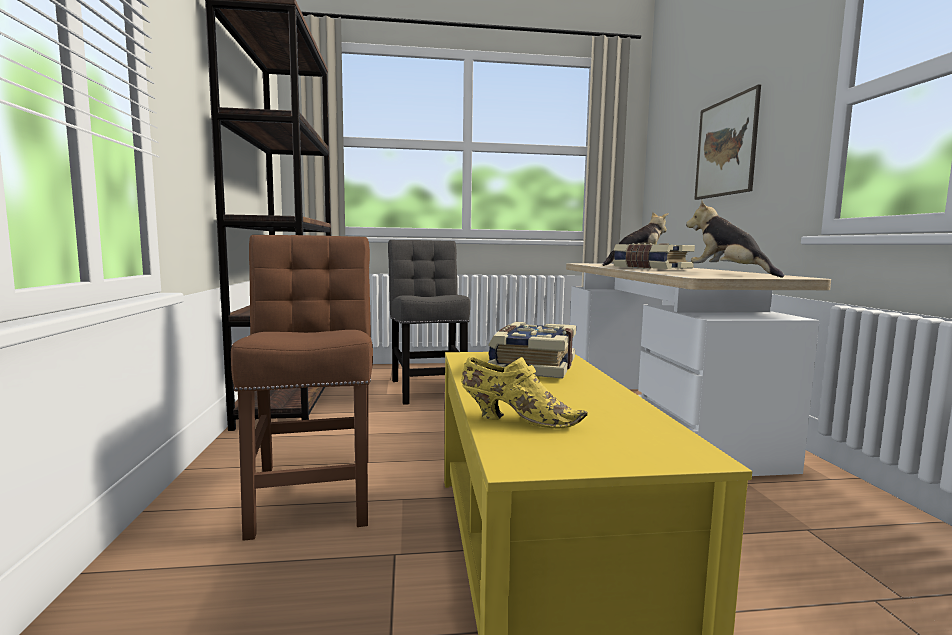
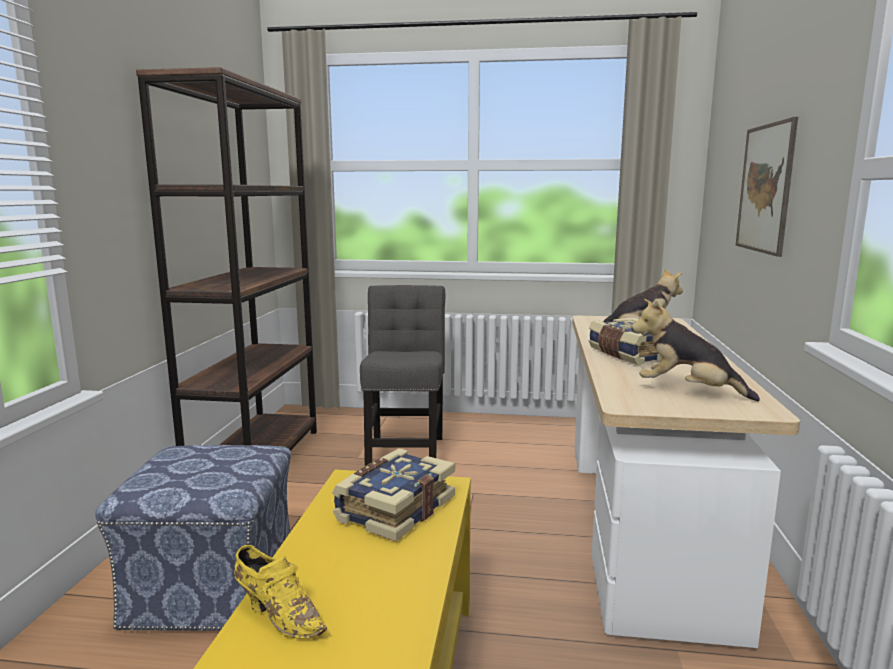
camera: 15 degrees right, 5 degrees up
brown chair [231,235,373,541] -> ottoman [95,445,291,631]
plush toy [686,200,784,277] -> plush toy turned 45 degrees counterclockwise [631,299,760,401]

